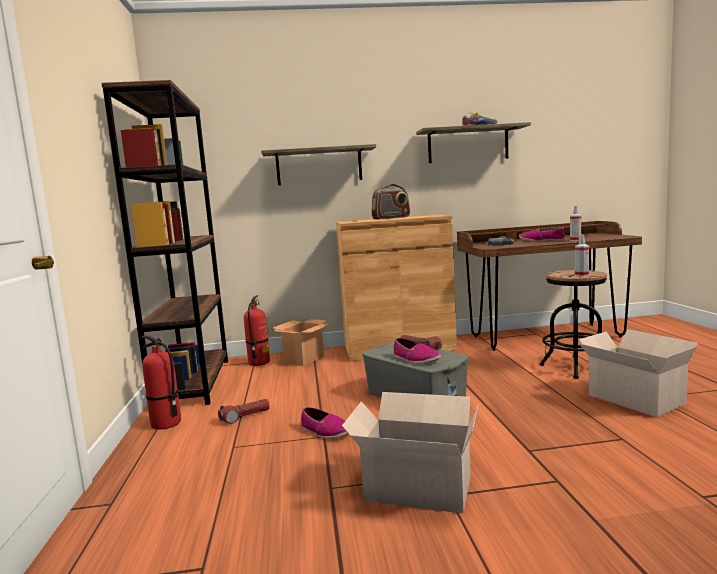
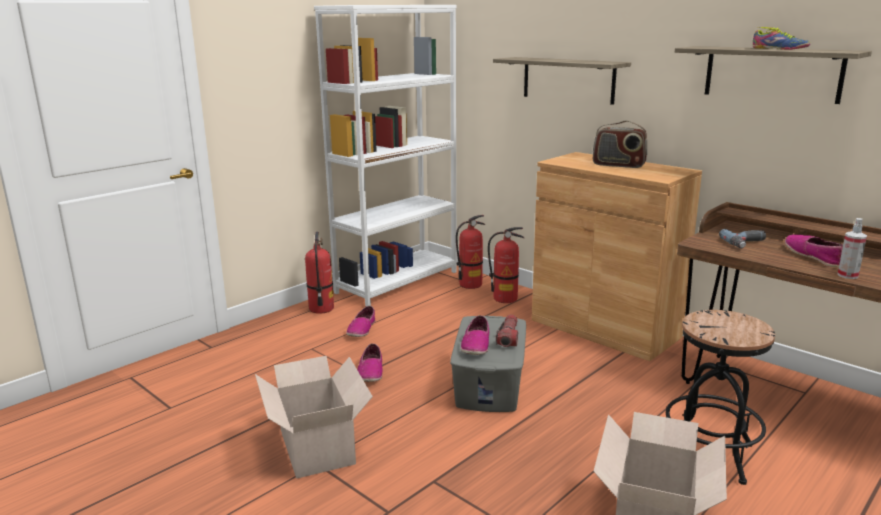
camera: 50 degrees right, 10 degrees up
brown bookcase [101,80,228,405] -> white bookcase [314,5,457,306]
flashlight [218,399,270,424] -> shoe [346,306,375,337]
cardboard box [273,319,331,366] -> fire extinguisher [488,227,524,303]
spray bottle [575,234,589,277] -> none

